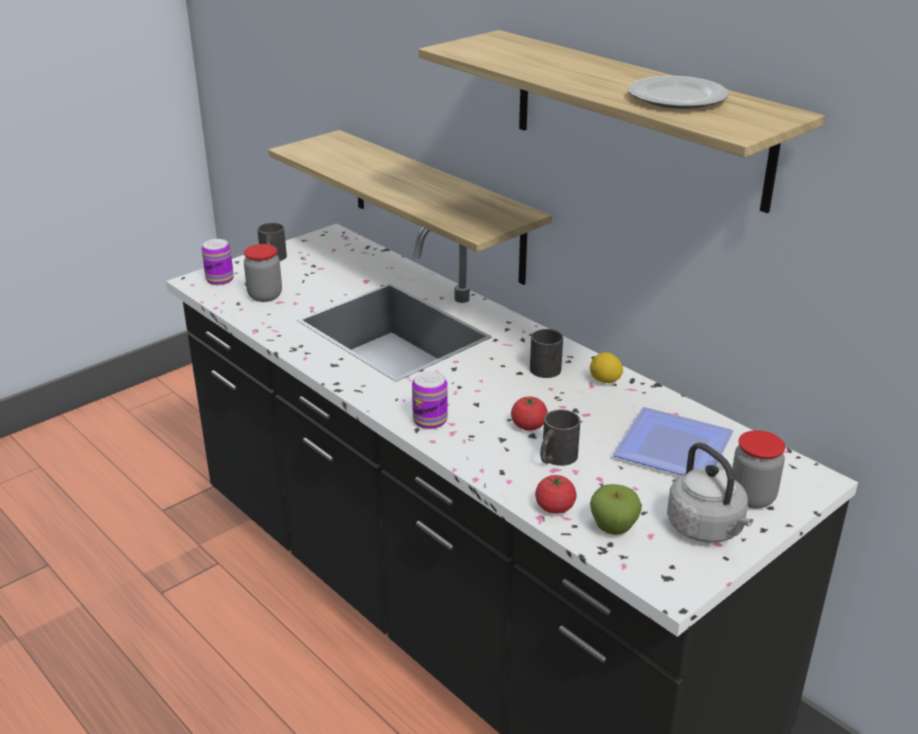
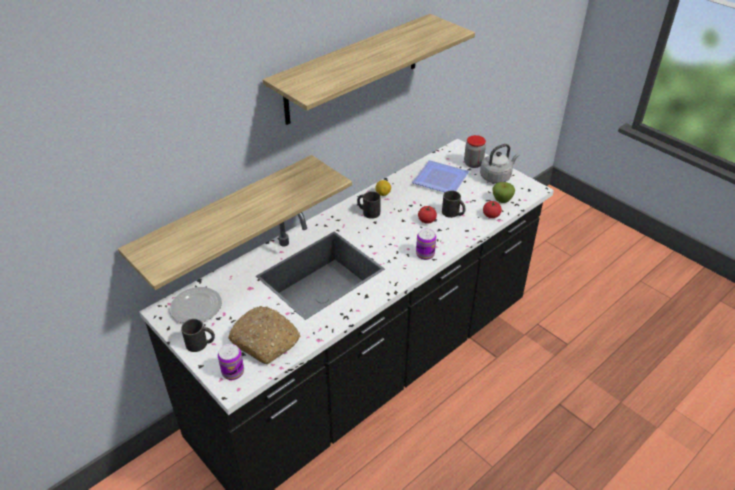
camera: 90 degrees left, 10 degrees up
jar [244,244,282,302] -> bread [228,306,300,364]
plate [628,76,729,109] -> plate moved to [170,287,222,323]

